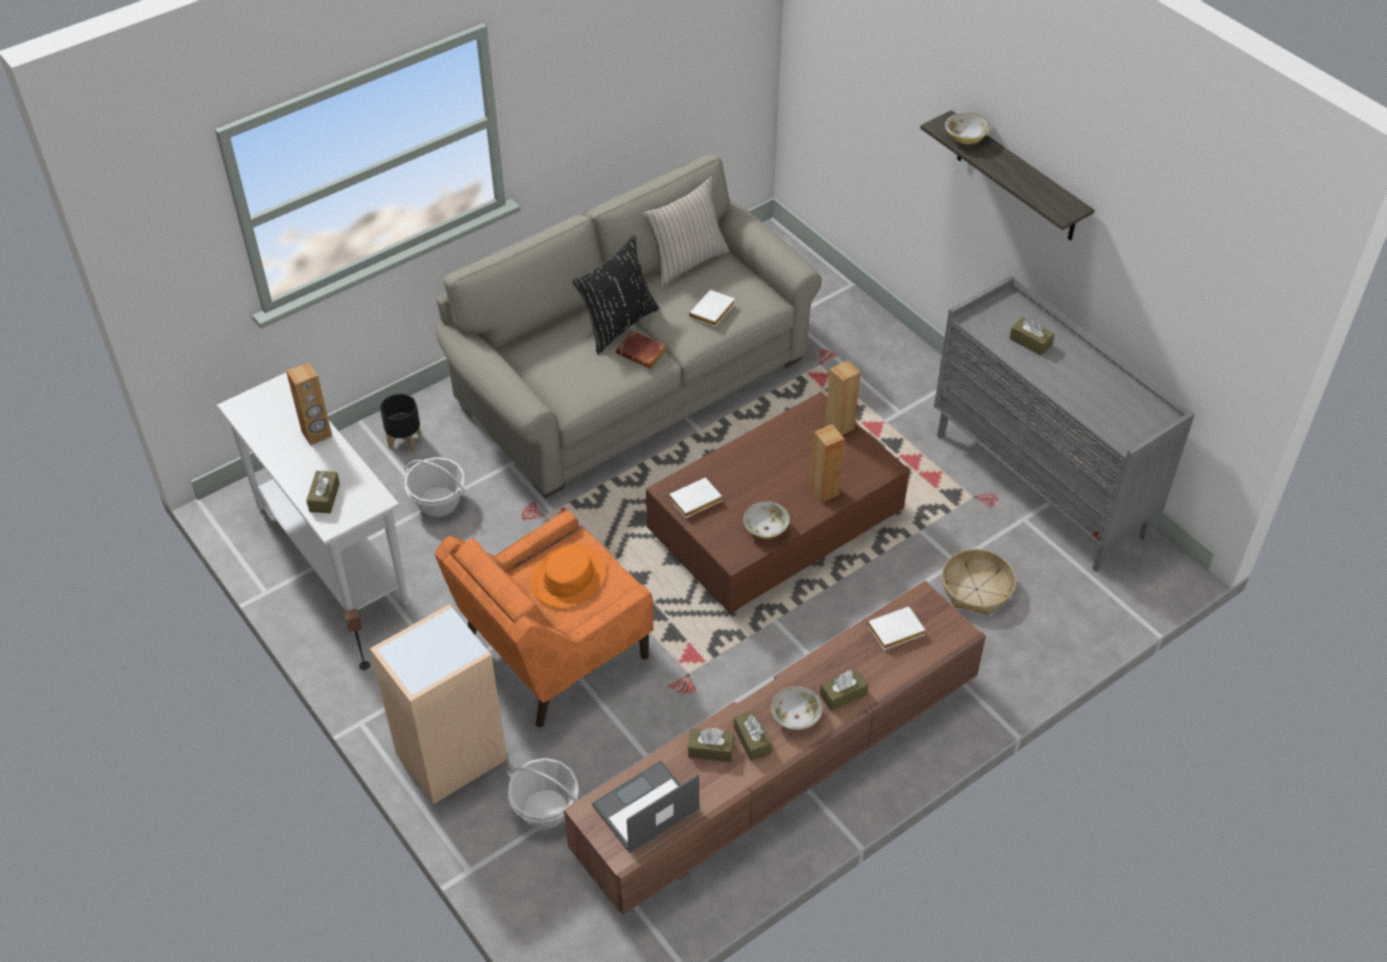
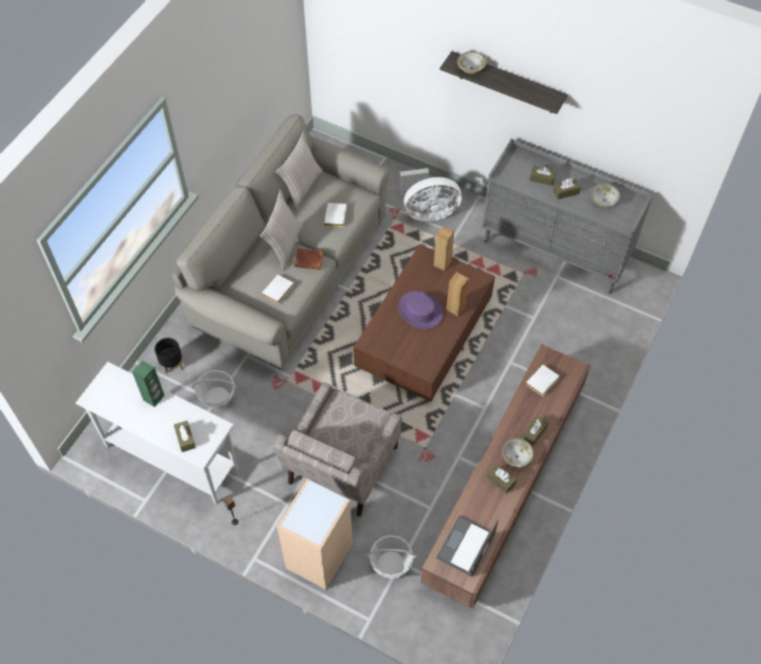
camera: 25 degrees left, 10 degrees up
brown speaker [286,363,332,446] -> green speaker [132,360,165,407]
orange armchair [435,510,653,727] -> beige armchair [273,382,402,517]
orange hat [531,544,606,608] -> none
black pillow [572,235,659,354] -> beige pillow [260,189,303,271]
white book [669,478,722,518] -> white book moved to [262,275,294,304]
brown tissue box [688,728,734,762] -> brown tissue box moved to [553,178,581,199]
bowl [743,501,790,539] -> bowl moved to [591,184,620,207]
basket [942,549,1016,616] -> none
none -> purple hat [398,291,444,329]
none -> white fan [399,168,462,222]

